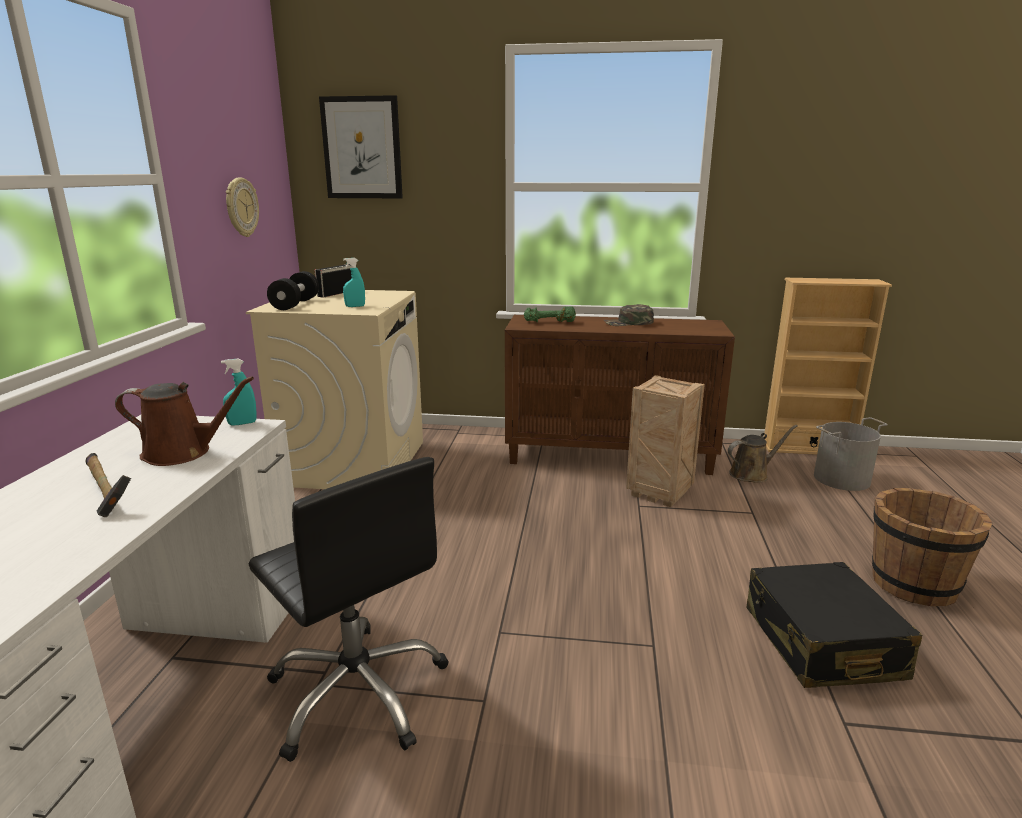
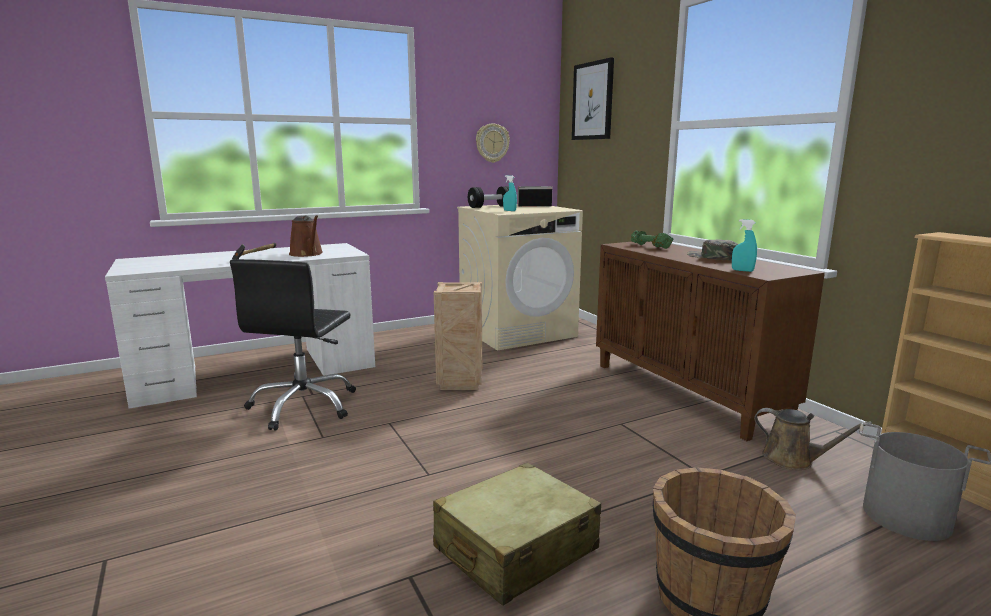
camera: 55 degrees right, 5 degrees down
turquoise spray bottle [221,359,256,426] -> turquoise spray bottle moved to [732,219,757,272]
crate [626,375,705,507] -> crate moved to [434,282,482,390]
black suitcase [747,562,922,688] -> beige suitcase [433,462,601,606]

